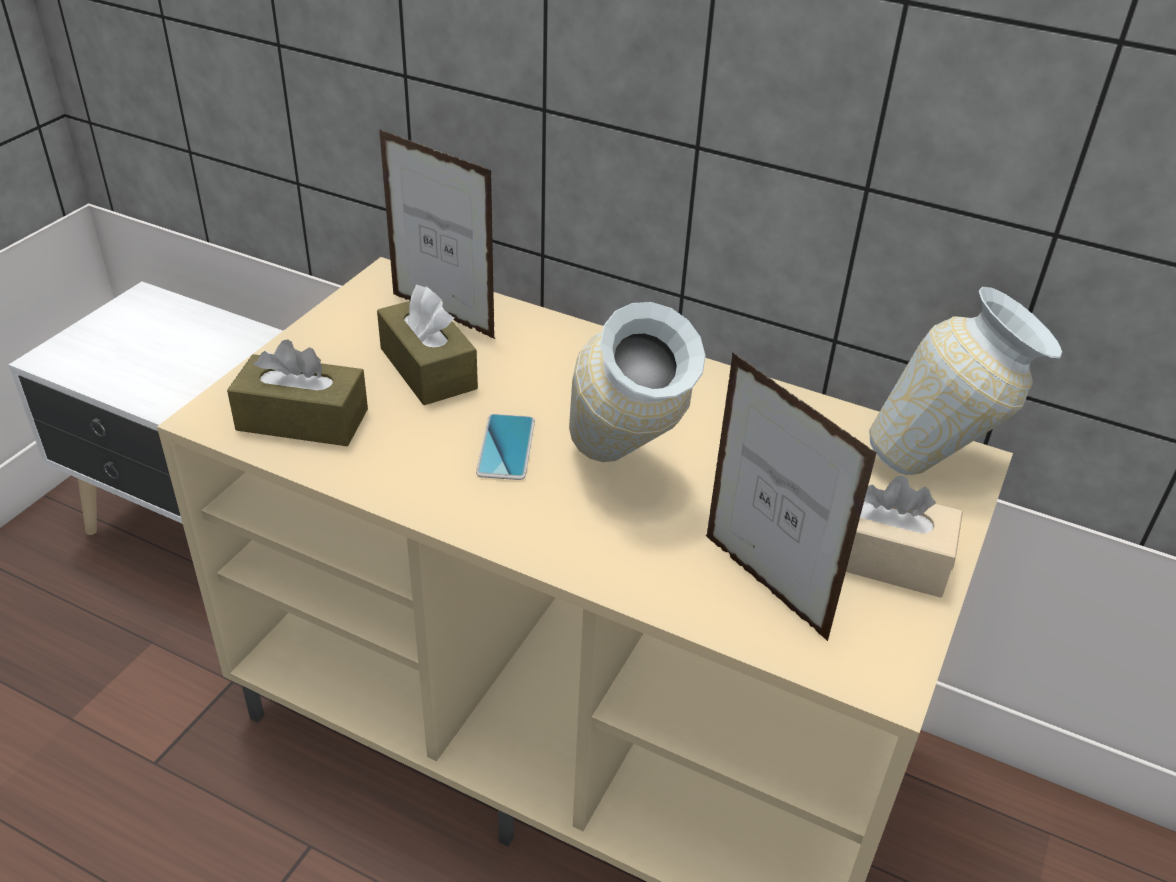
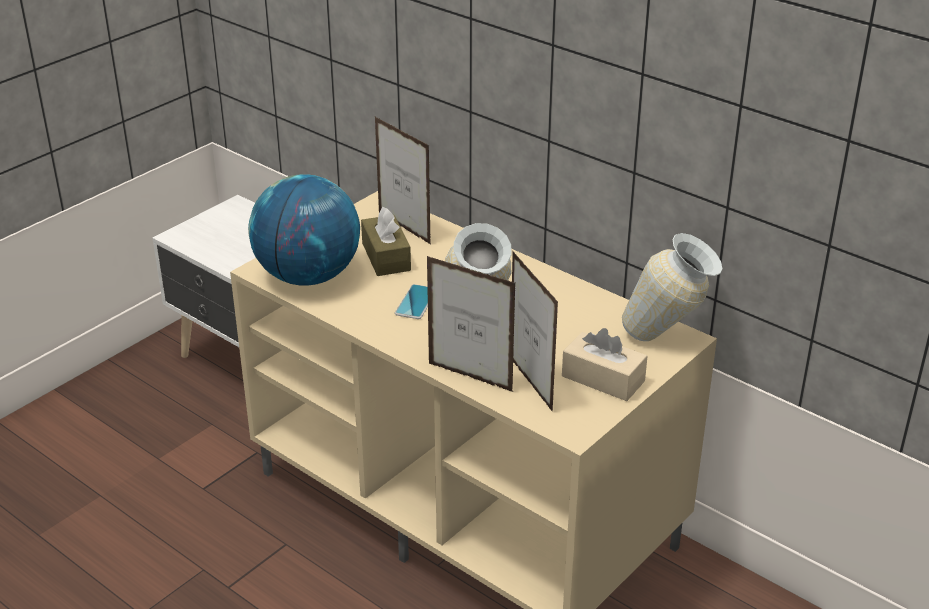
camera: 15 degrees right, 5 degrees down
brown tissue box [227,339,368,446] -> globe [248,174,360,285]
none -> picture frame [427,256,516,392]

